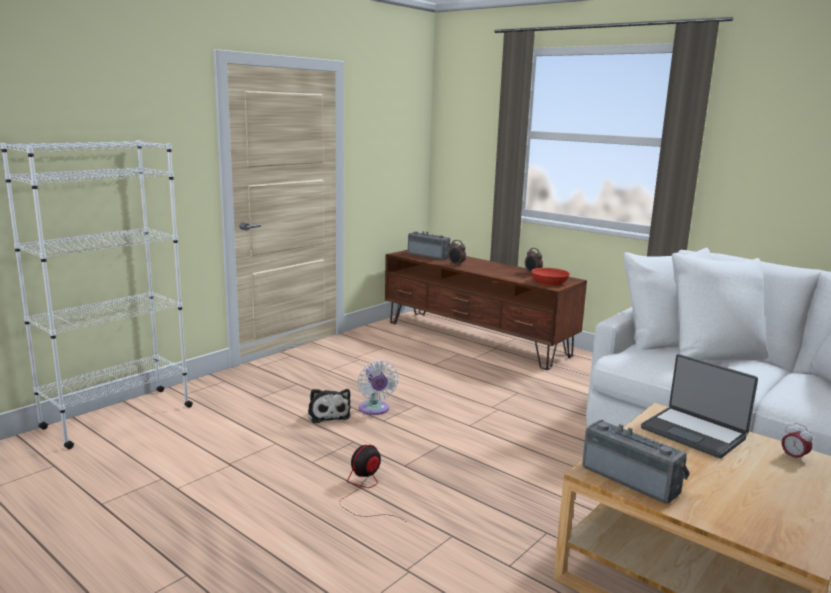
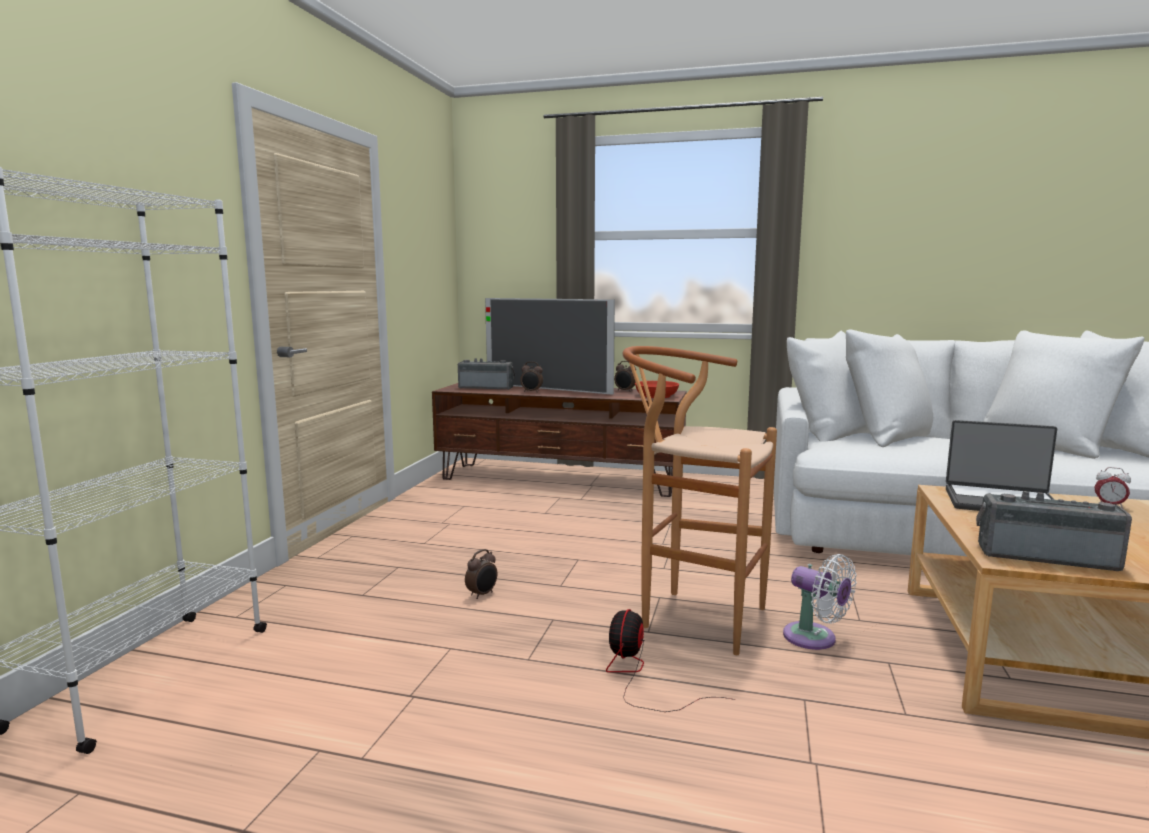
camera: 25 degrees left, 5 degrees down
plush toy [308,389,351,424] -> alarm clock [465,549,497,599]
white fan [357,360,398,415] -> white fan moved to [783,554,857,650]
none -> television [485,298,615,395]
none -> brown stool [623,346,777,655]

